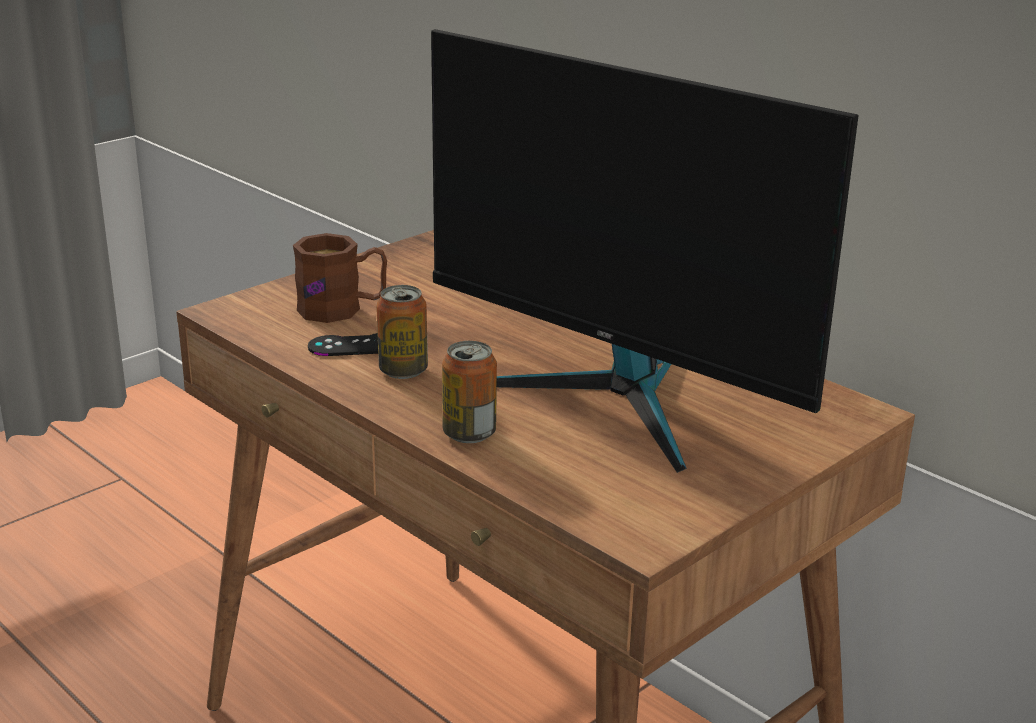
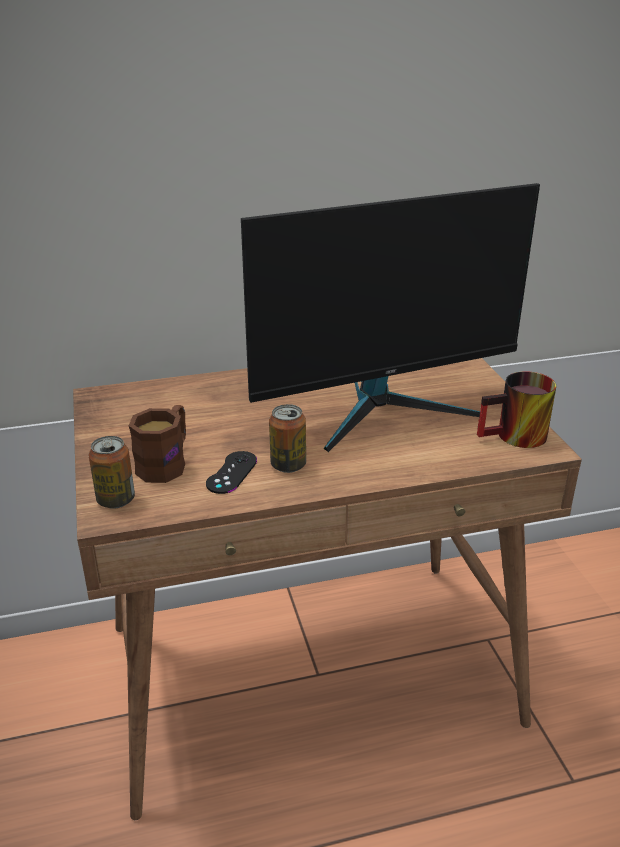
camera: 60 degrees left, 5 degrees up
can [442,341,497,443] -> can moved to [89,436,135,509]
none -> mug [477,371,556,448]

